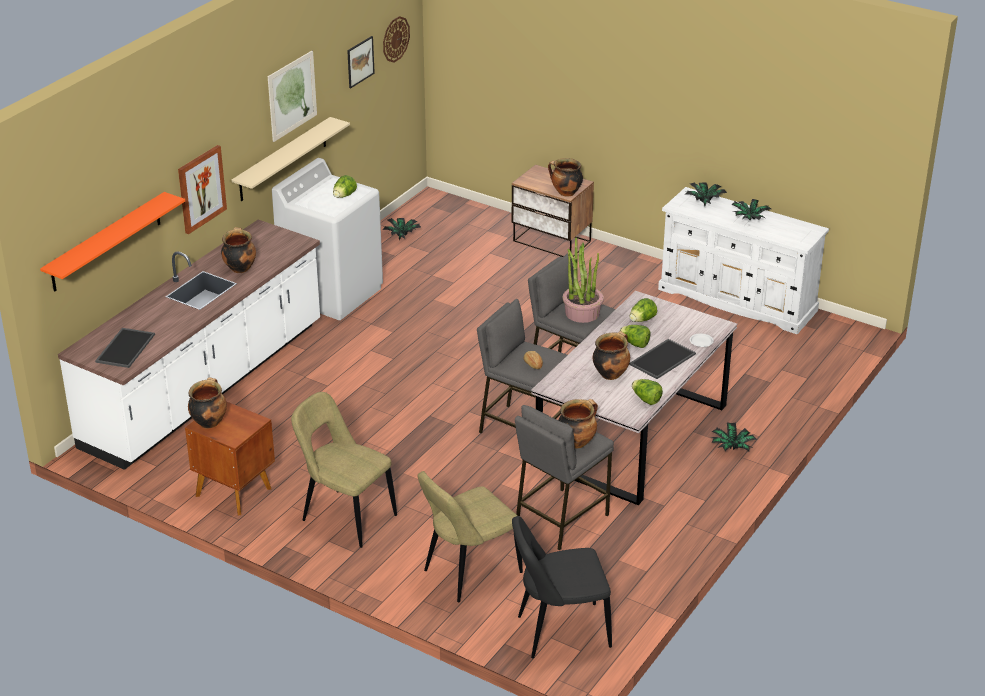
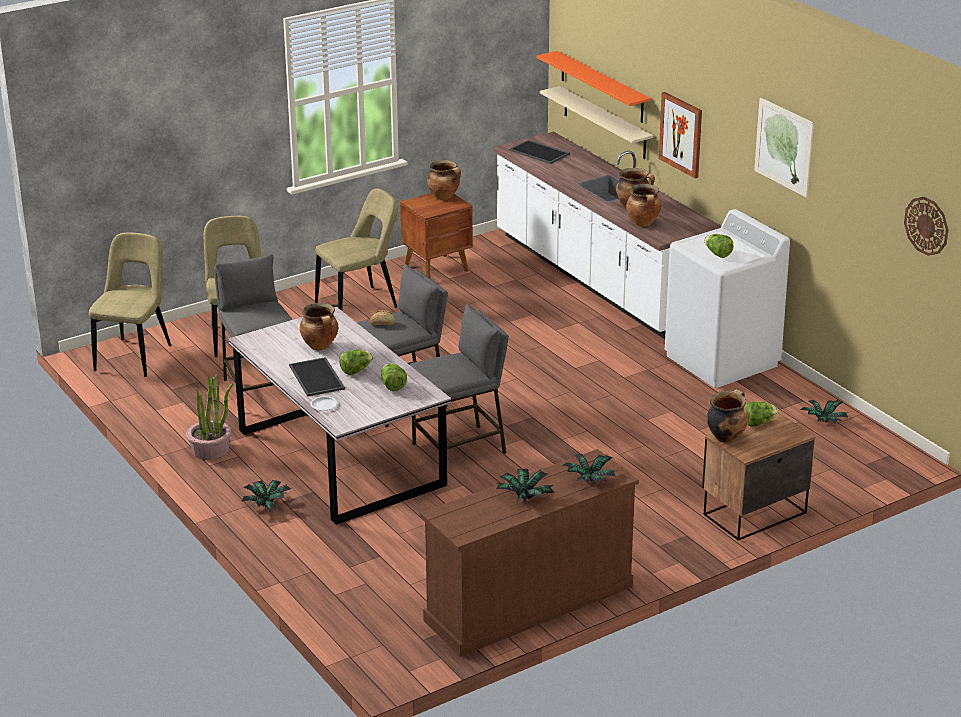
camera: 115 degrees right, 5 degrees down
beige shelf [231,117,350,201] -> beige shelf moved to [540,86,653,159]
picture [347,36,375,88] -> none
black chair [512,516,612,658] -> beige chair [89,233,171,377]
cooking pot [558,399,598,448] -> cooking pot moved to [626,184,661,227]
potted plant [562,237,604,323] -> potted plant moved to [186,374,234,460]
lettuce [632,379,663,405] -> lettuce moved to [744,401,778,427]
white dresser [658,187,829,334] -> brown dresser [420,449,639,657]

